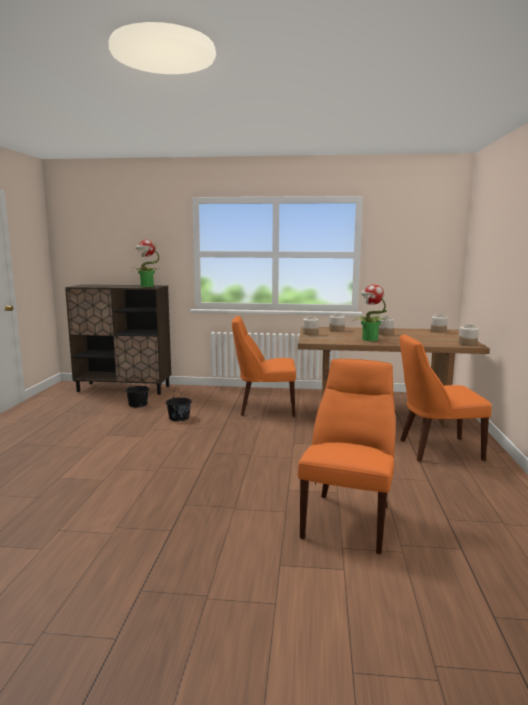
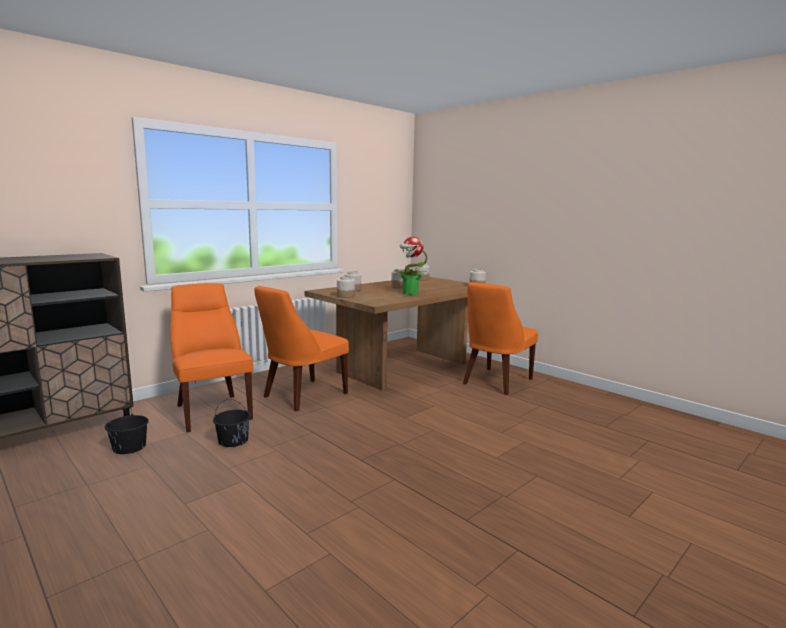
camera: 50 degrees left, 0 degrees up
potted plant [132,240,161,287] -> none
orange chair [298,359,395,554] -> orange chair moved to [170,283,253,433]

